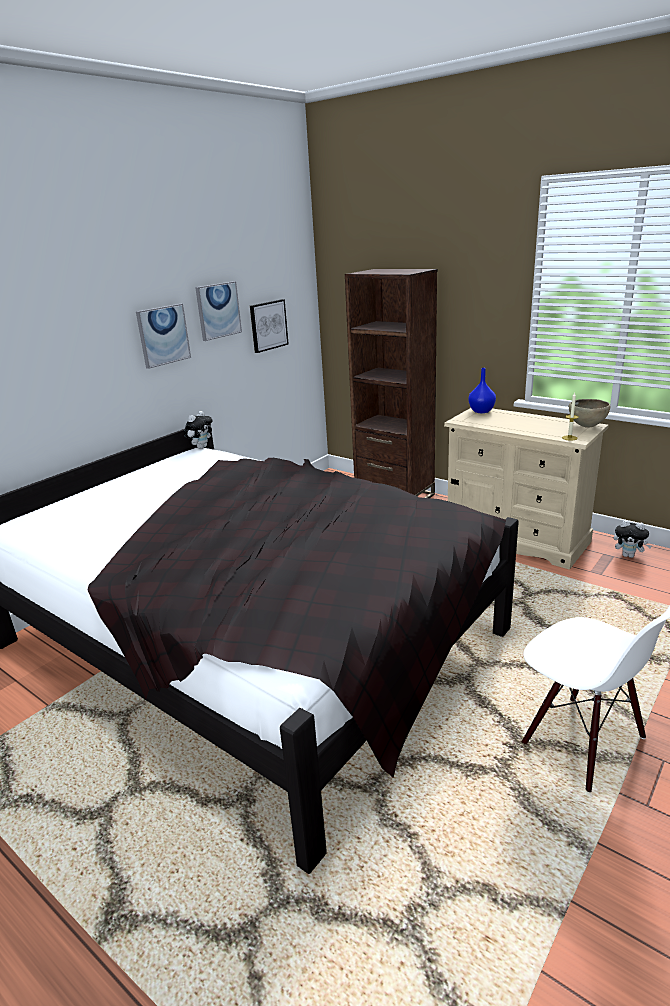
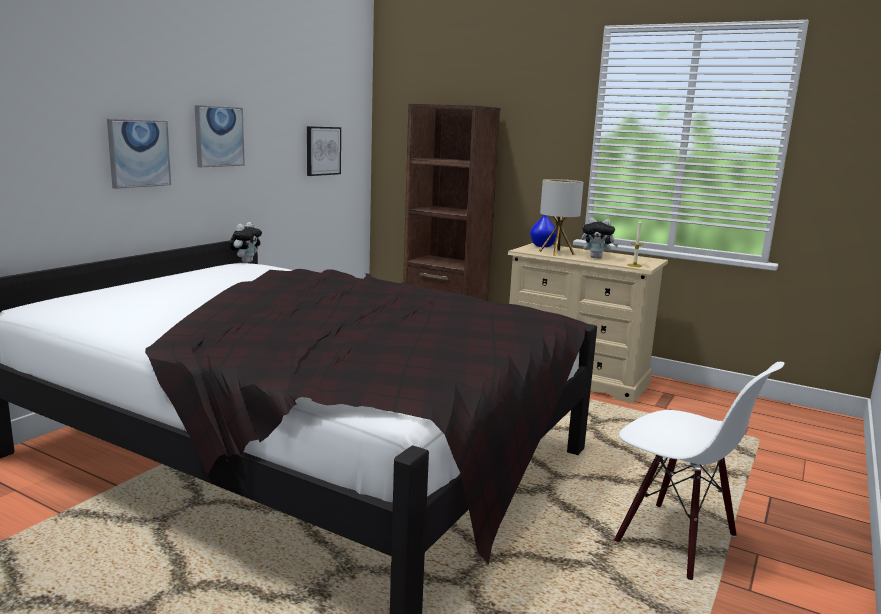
camera: 10 degrees left, 10 degrees down
picture [195,281,242,341] -> picture moved to [107,119,171,189]
brown bowl [569,399,611,428] -> none
plush toy [614,520,652,558] -> plush toy moved to [582,217,618,259]
none -> table lamp [539,179,584,256]

